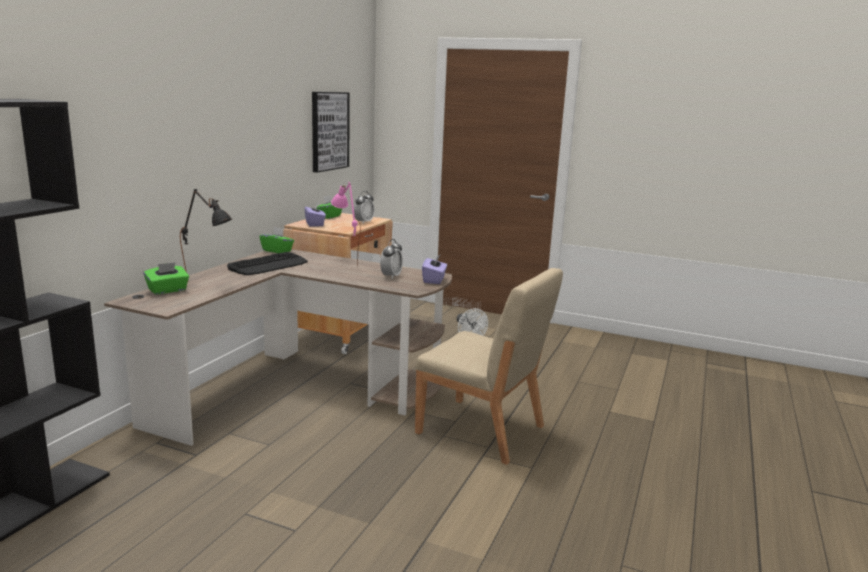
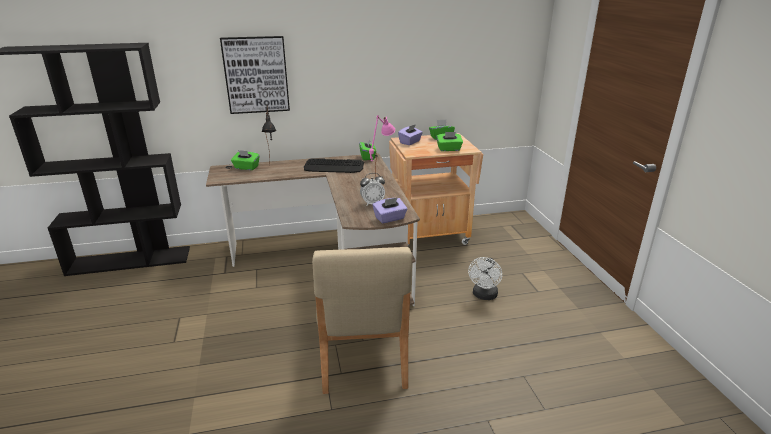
camera: 55 degrees right, 10 degrees up
picture [312,92,350,173] -> picture moved to [220,36,290,114]
alarm clock [354,191,375,223] -> green tissue box [436,132,463,151]

